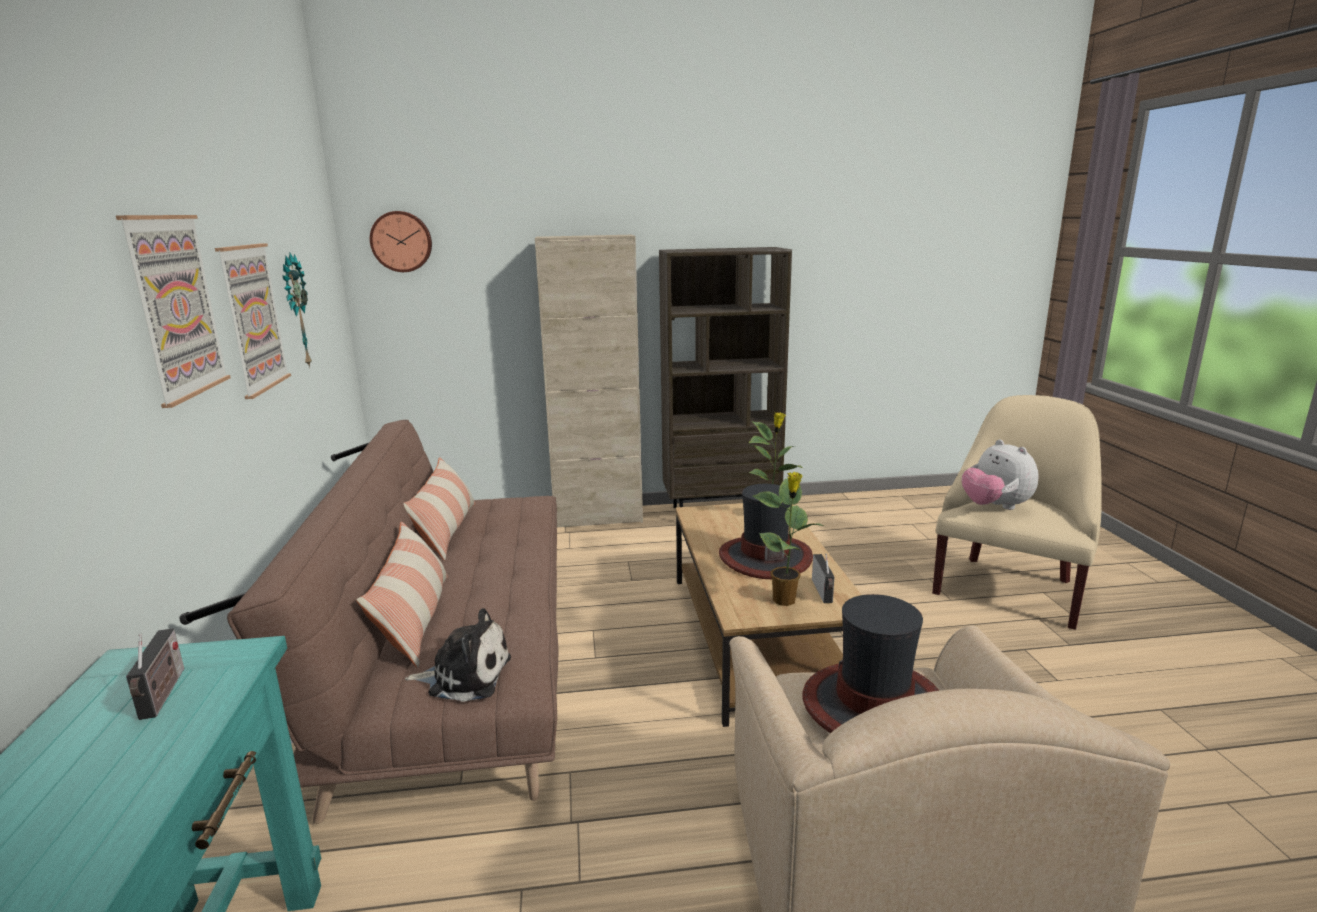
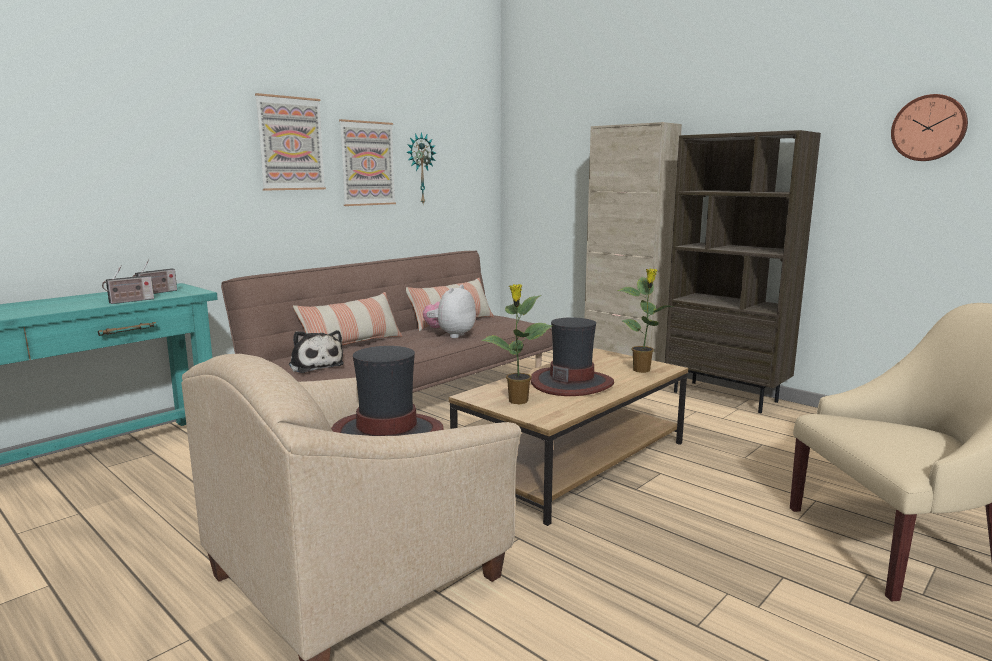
camera: 50 degrees right, 5 degrees down
wall clock [370,211,432,272] -> wall clock moved to [891,94,968,161]
radio [812,554,834,603] -> radio moved to [102,266,154,304]
plush toy [962,439,1039,510] -> plush toy moved to [423,285,476,338]

